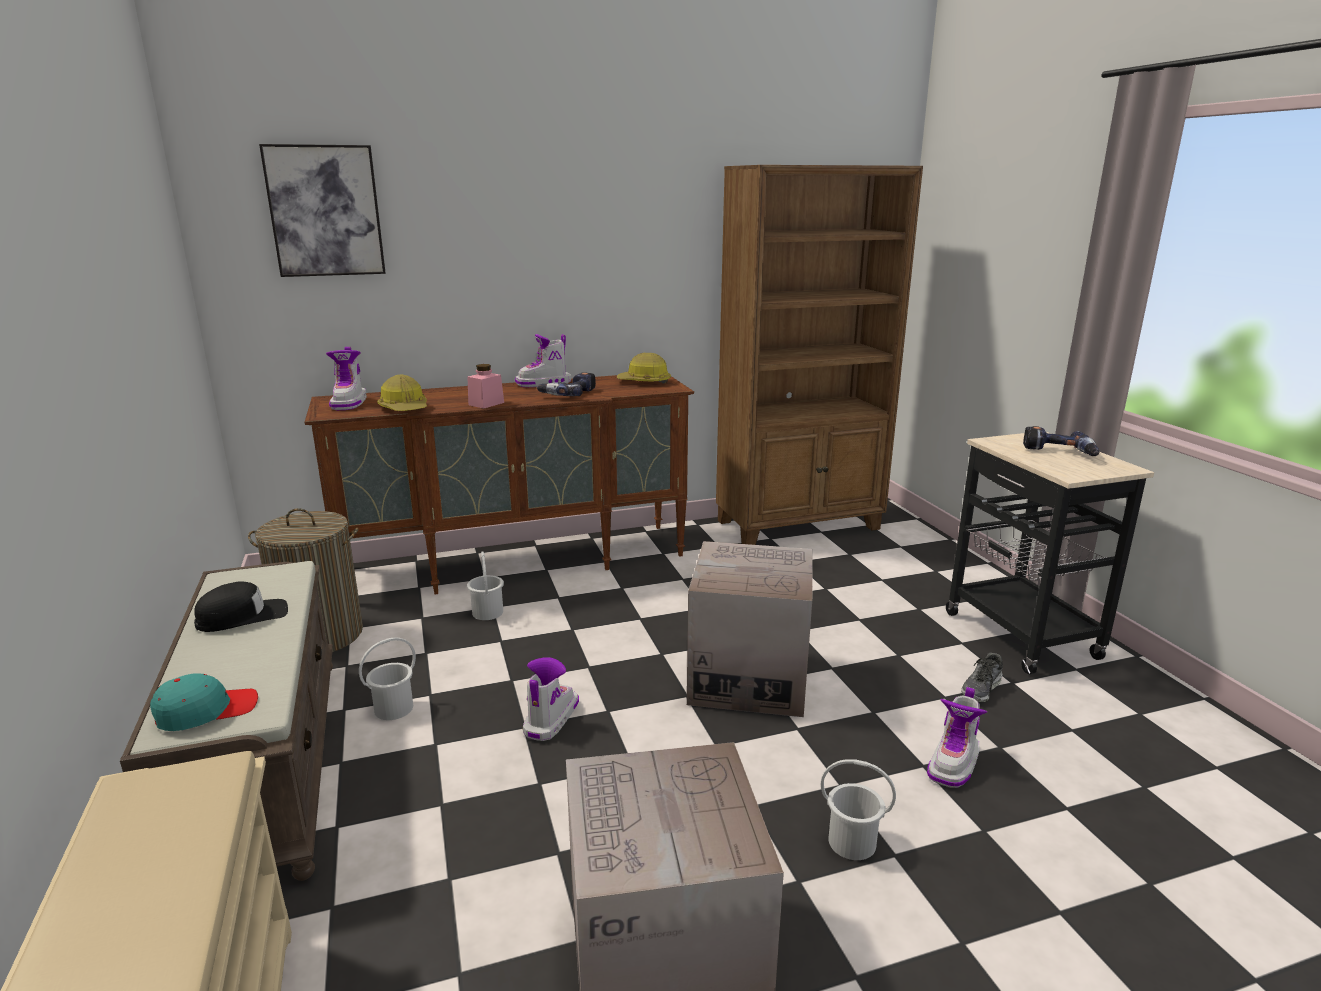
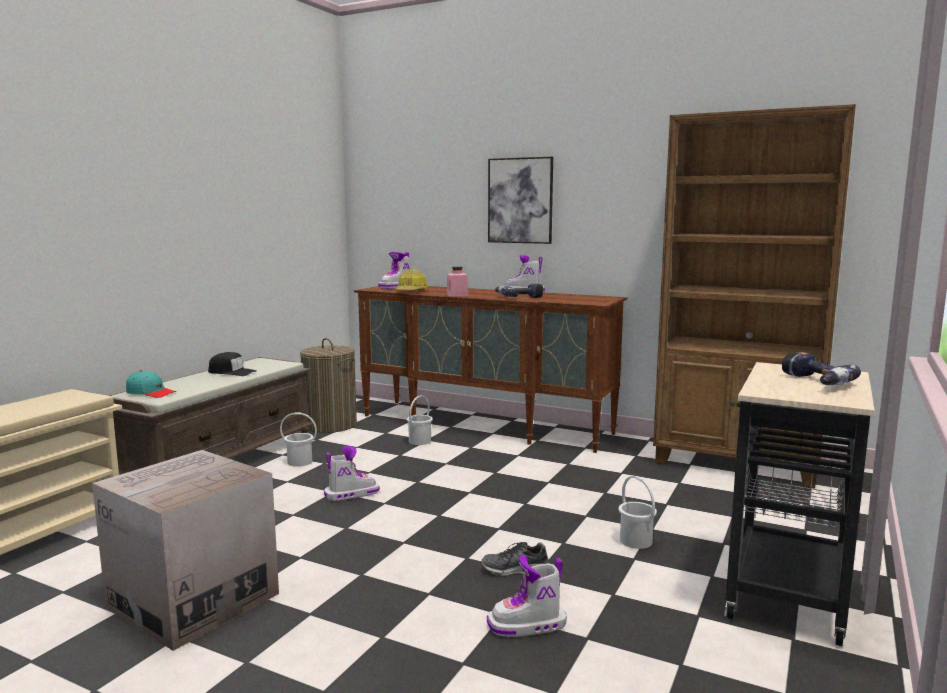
camera: 45 degrees right, 10 degrees down
picture [259,144,386,277] -> picture moved to [488,157,553,244]
hard hat [617,353,671,384] -> none
cardboard box [687,541,813,717] -> none
white bucket [821,759,896,860] -> white bucket moved to [618,476,657,549]
shoe [961,653,1003,702] -> shoe moved to [482,542,550,576]

